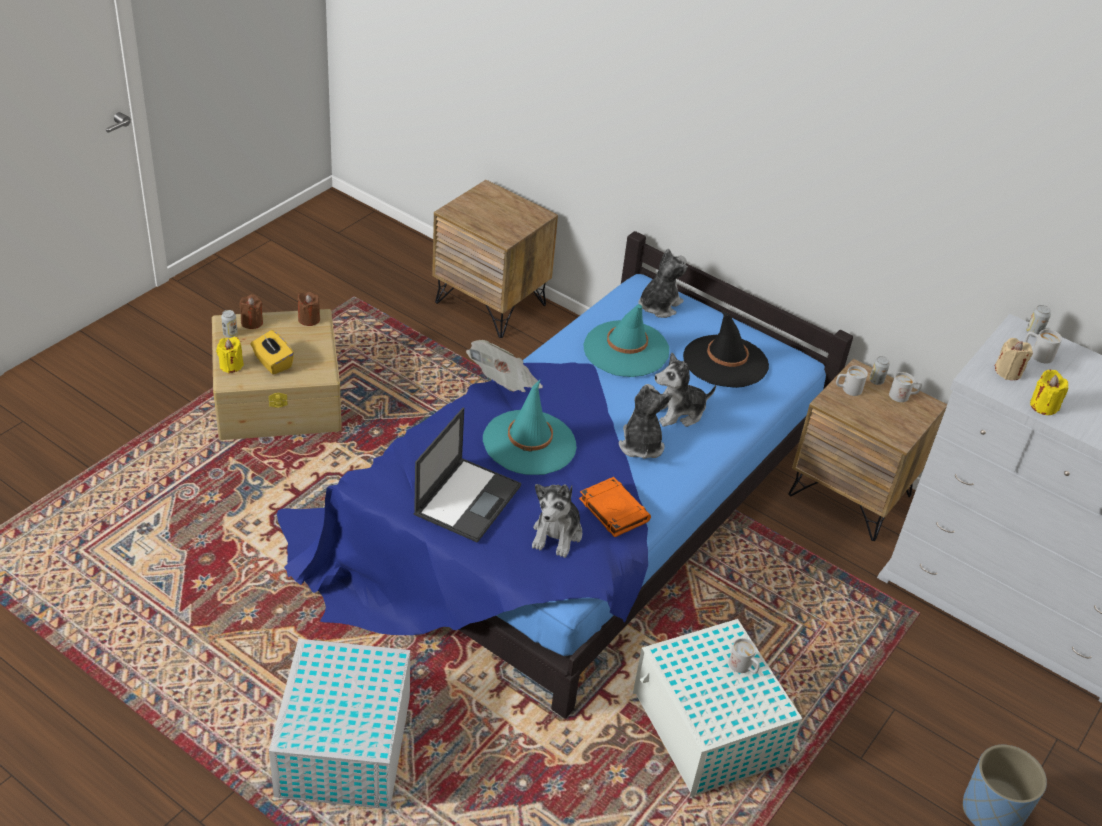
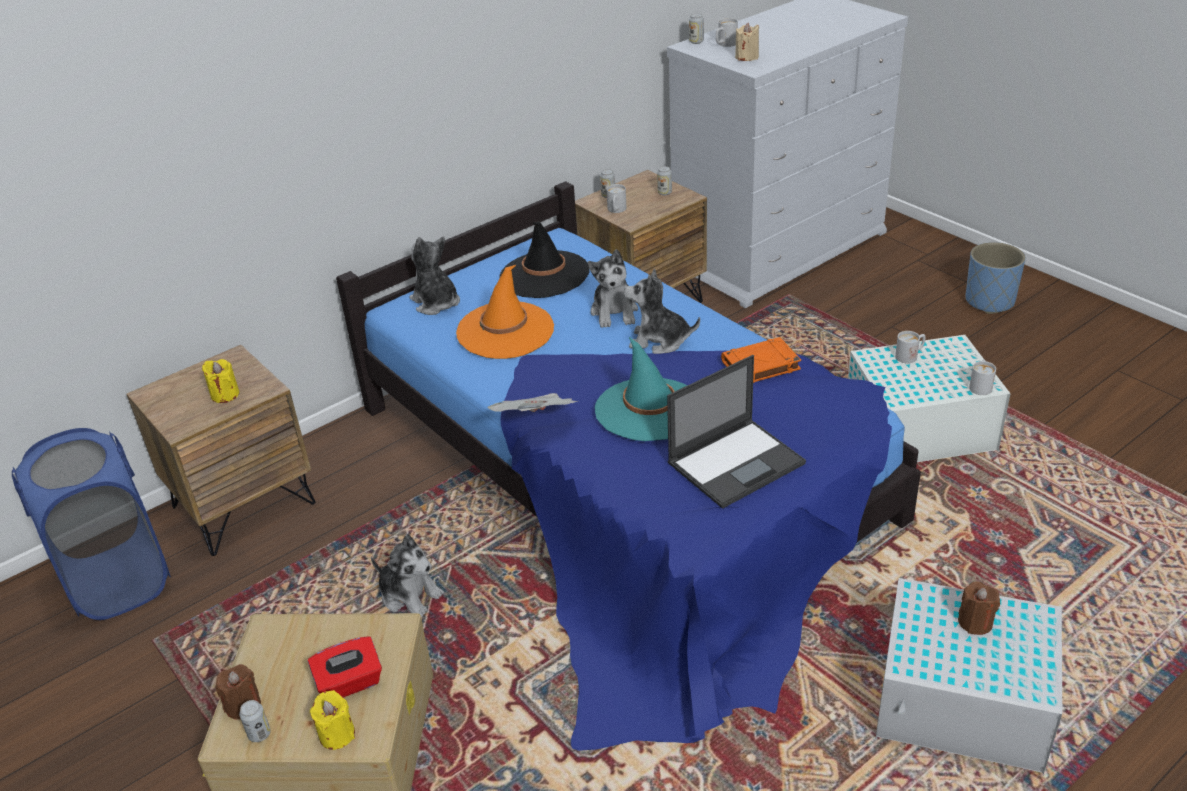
camera: 70 degrees left, 5 degrees down
yellow tissue box [250,330,294,375] -> red tissue box [308,636,382,698]
brown candle [298,292,320,326] -> brown candle moved to [958,581,1000,635]
laptop [414,408,521,543] -> laptop turned 105 degrees clockwise [667,355,806,509]
plush toy [532,484,582,558] -> plush toy moved to [371,534,444,617]
turquoise hat [584,304,669,377] -> orange hat [456,265,554,359]
white mug [889,372,922,402] -> white mug moved to [969,359,996,395]
yellow candle [1030,370,1068,415] -> yellow candle moved to [202,359,239,403]
none -> blue laundry basket [12,428,171,620]
none -> can [657,166,672,195]

